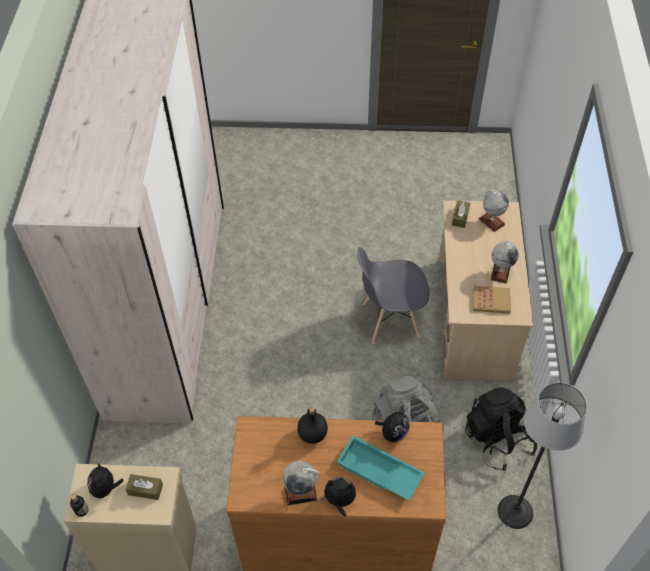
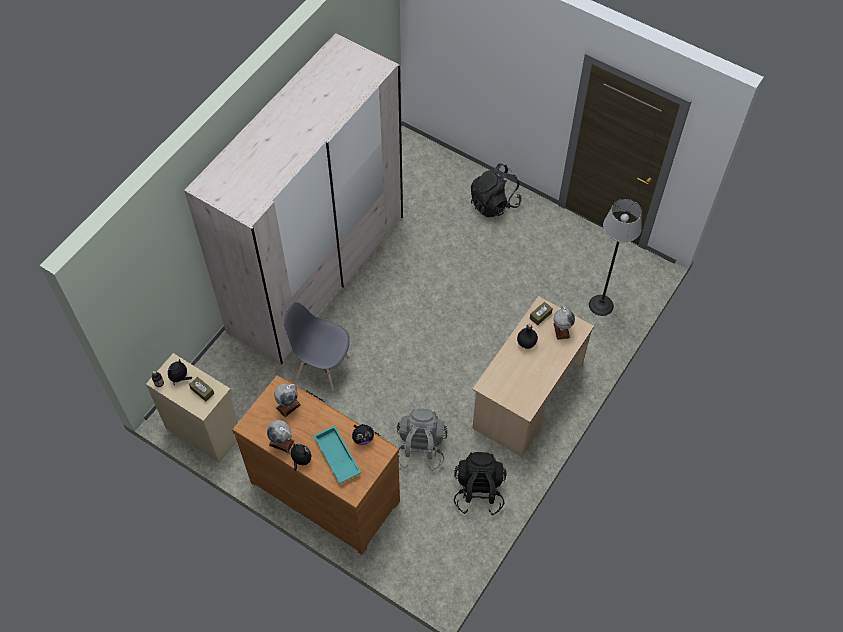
camera: 30 degrees right, 5 degrees up
black bottle [297,407,328,444] -> black bottle moved to [517,324,538,349]
grey chair [357,247,430,344] -> grey chair moved to [284,302,350,391]
book [473,286,511,314] -> none
globe [491,239,519,284] -> globe moved to [274,383,301,417]
floor lamp [498,383,587,529] -> floor lamp moved to [589,199,642,316]
none -> black backpack [471,163,522,217]

